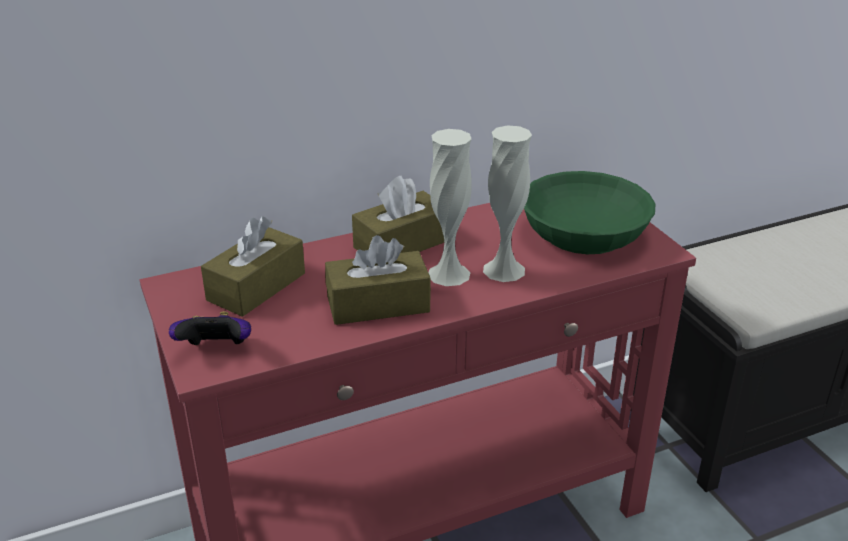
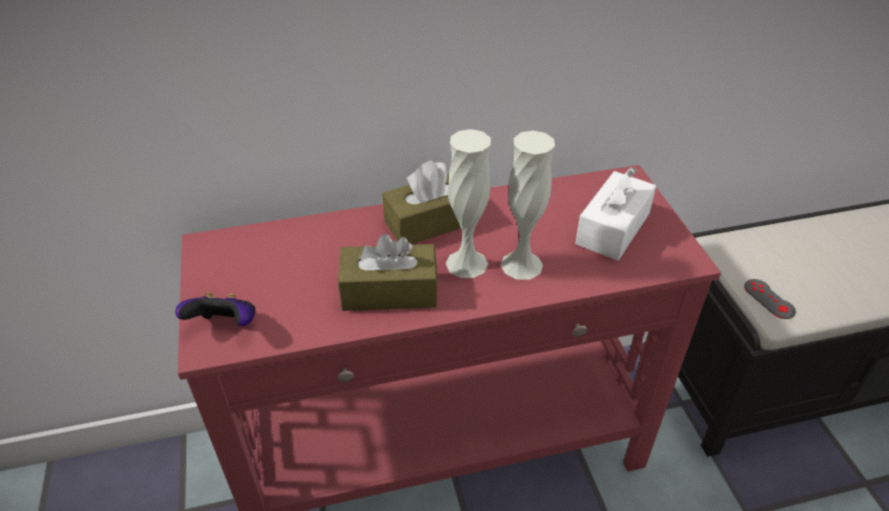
camera: 10 degrees right, 10 degrees up
brown tissue box [201,216,305,317] -> none
green bowl [524,171,655,254] -> white tissue box [575,167,656,261]
none -> grey game controller [744,279,796,319]

